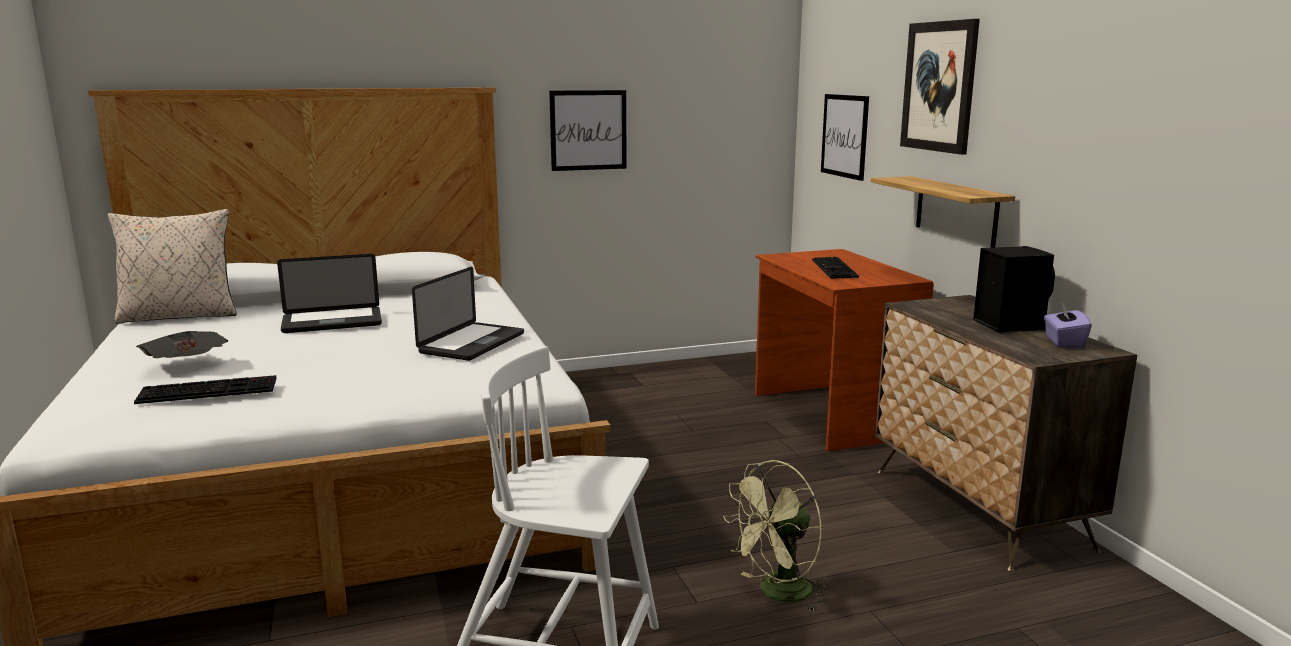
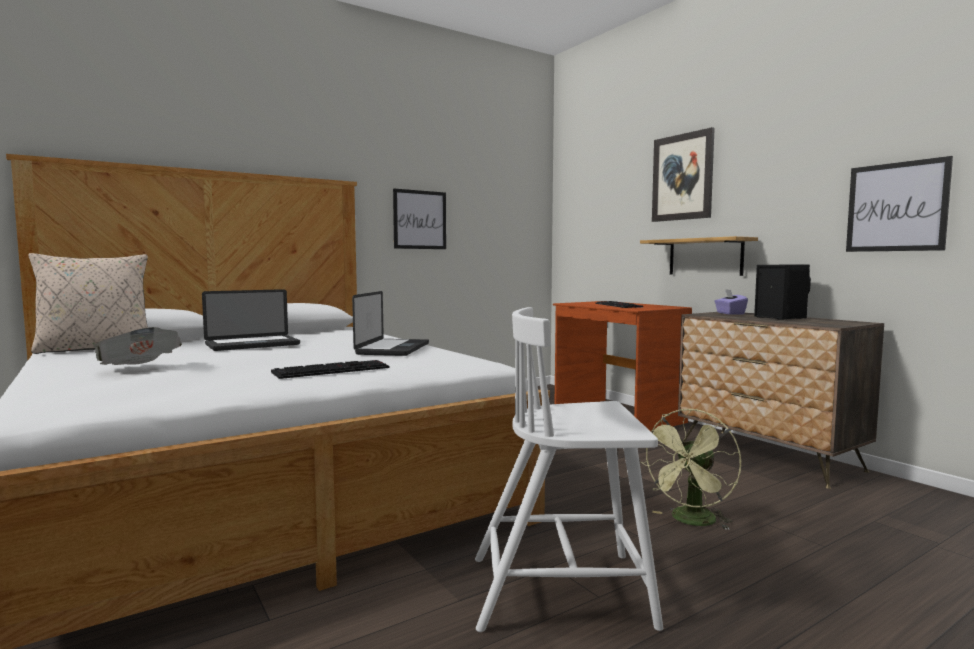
camera: 15 degrees left, 10 degrees down
keyboard [134,375,277,404] -> keyboard moved to [271,360,389,379]
picture [821,94,869,181] -> picture moved to [846,156,953,252]
purple tissue box [1044,303,1092,349] -> purple tissue box moved to [714,289,748,315]

